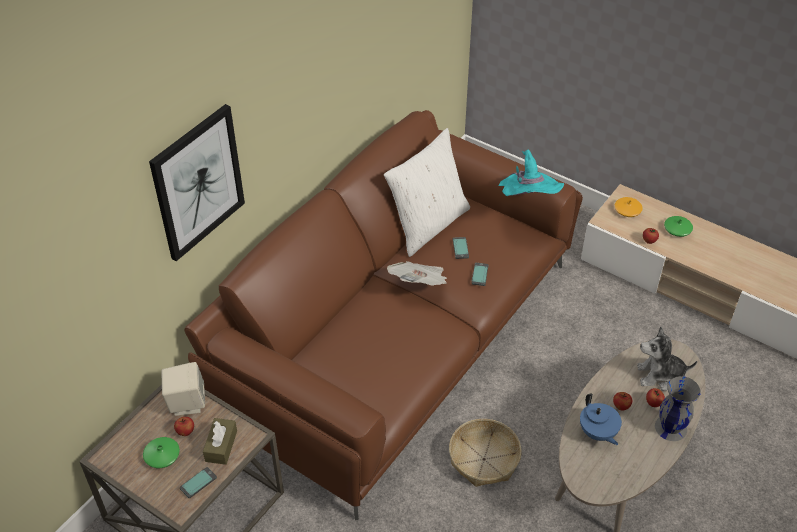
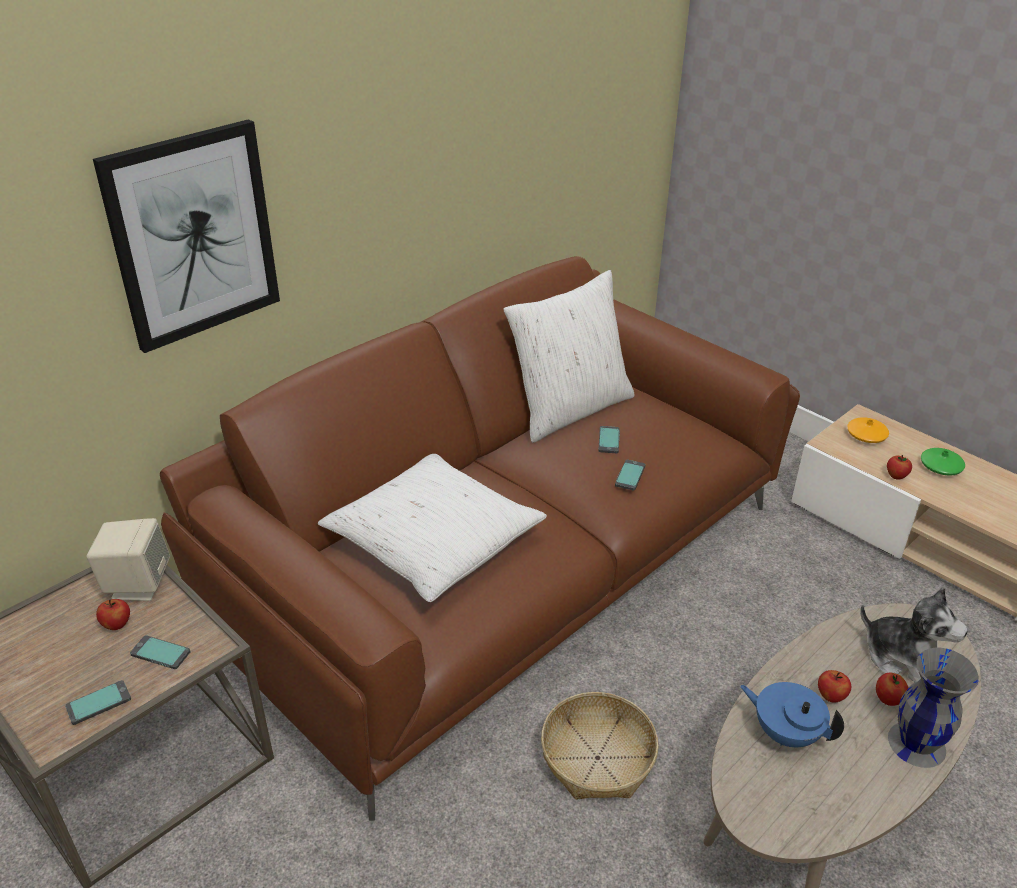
camera: 10 degrees right, 10 degrees down
green vase [143,437,180,468] -> none
brown tissue box [203,418,237,465] -> phone [130,635,191,669]
newspaper [387,261,447,286] -> none
turquoise hat [498,150,564,196] -> none
blue teapot [580,394,622,445] -> blue teapot turned 135 degrees clockwise [740,682,844,748]
plush toy [637,327,698,391] -> plush toy turned 150 degrees counterclockwise [860,587,968,683]
none -> white pillow [318,454,547,602]

